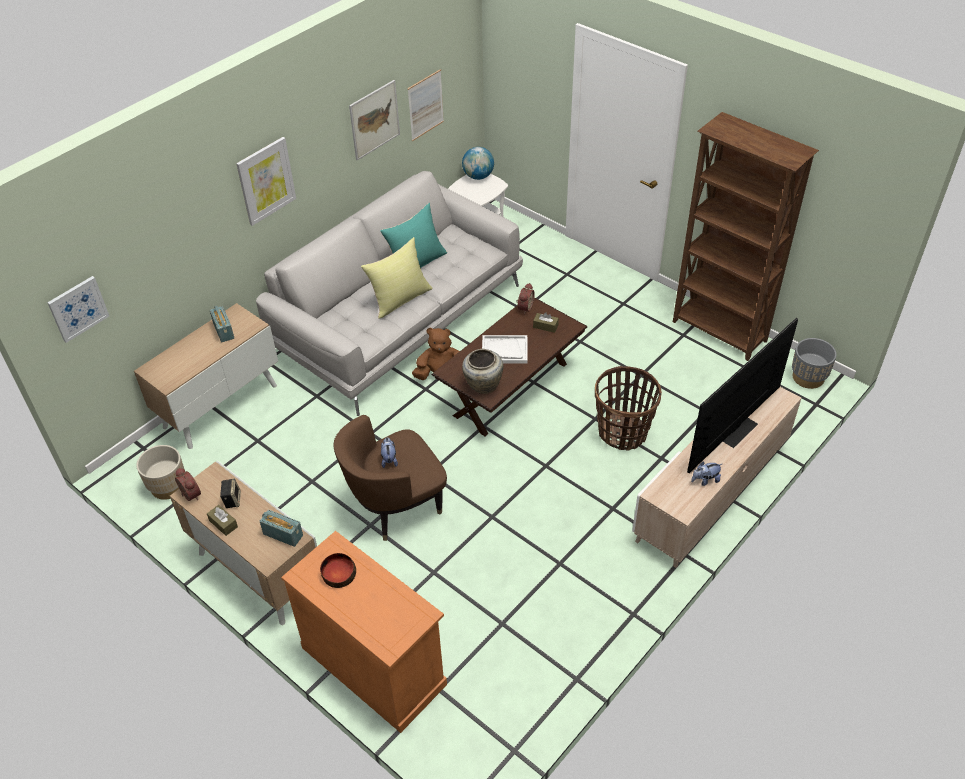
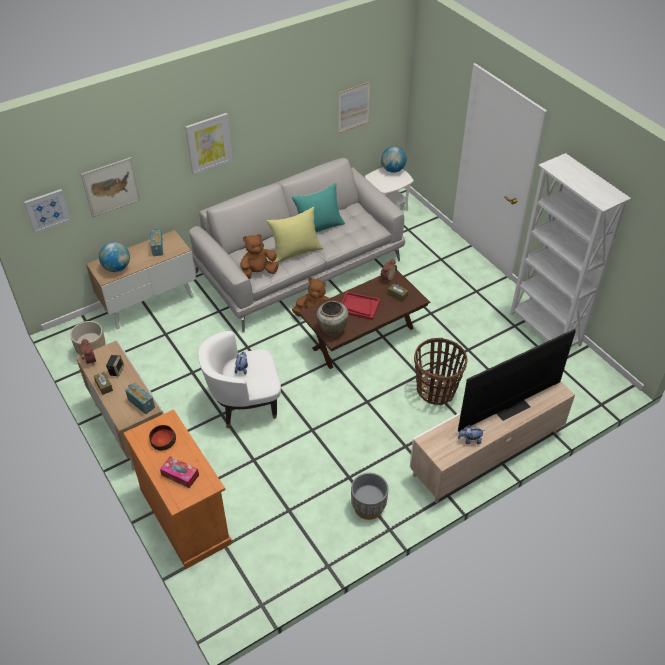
camera: 15 degrees right, 0 degrees up
brown armchair [333,415,447,541] -> white armchair [198,331,281,428]
picture [349,80,400,161] -> picture moved to [81,157,140,217]
white tray [482,335,528,363] -> red tray [342,292,380,320]
brown bookcase [673,112,819,361] -> white bookcase [510,153,631,347]
grey planter [792,338,837,389] -> grey planter moved to [351,473,388,520]
none -> globe [99,242,130,272]
none -> tissue box [160,456,199,488]
none -> brown plush toy [240,234,279,279]

